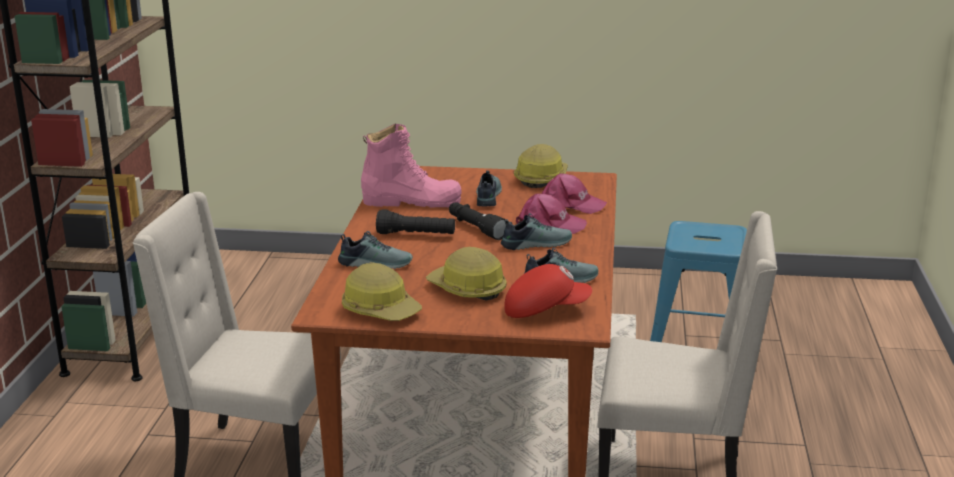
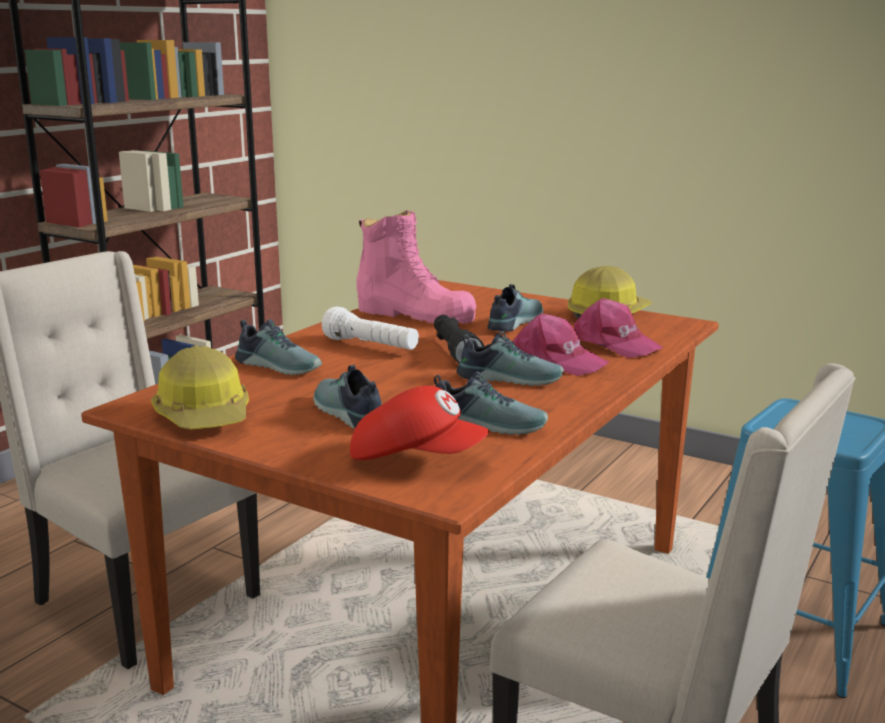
camera: 25 degrees right, 5 degrees down
black flashlight [376,209,455,234] -> white flashlight [322,306,419,350]
hard hat [426,247,507,301] -> shoe [314,365,382,428]

